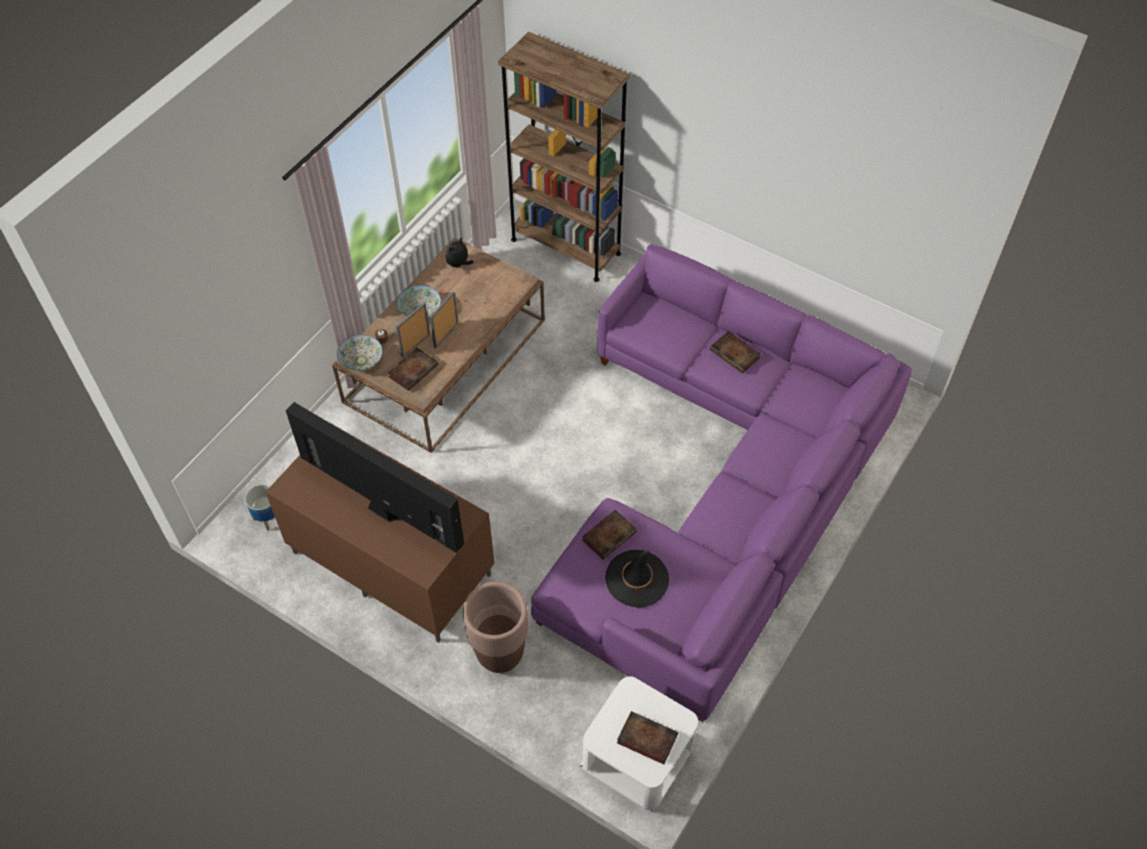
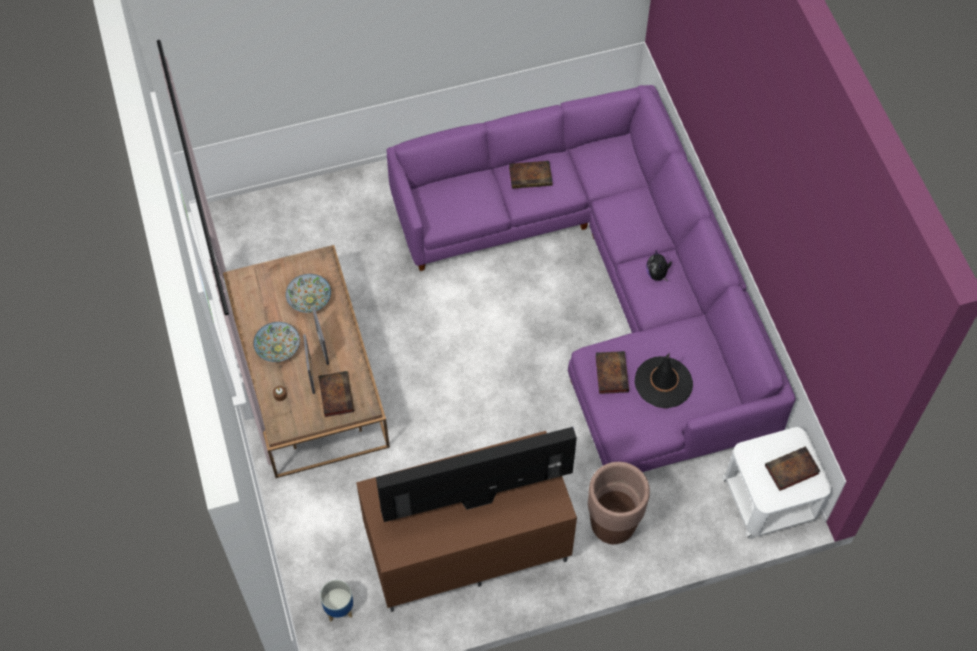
camera: 50 degrees left, 5 degrees up
bowl [337,335,382,371] -> bowl moved to [286,274,331,313]
plush toy [446,237,474,270] -> plush toy moved to [646,250,672,281]
brown bookcase [498,32,630,282] -> none

